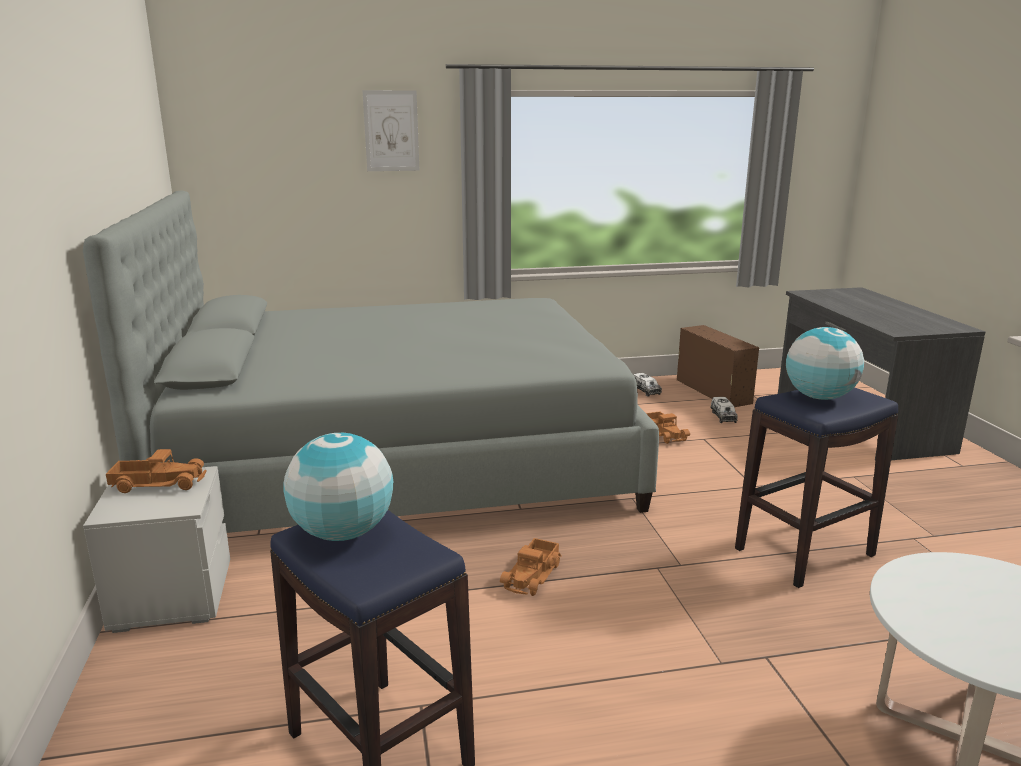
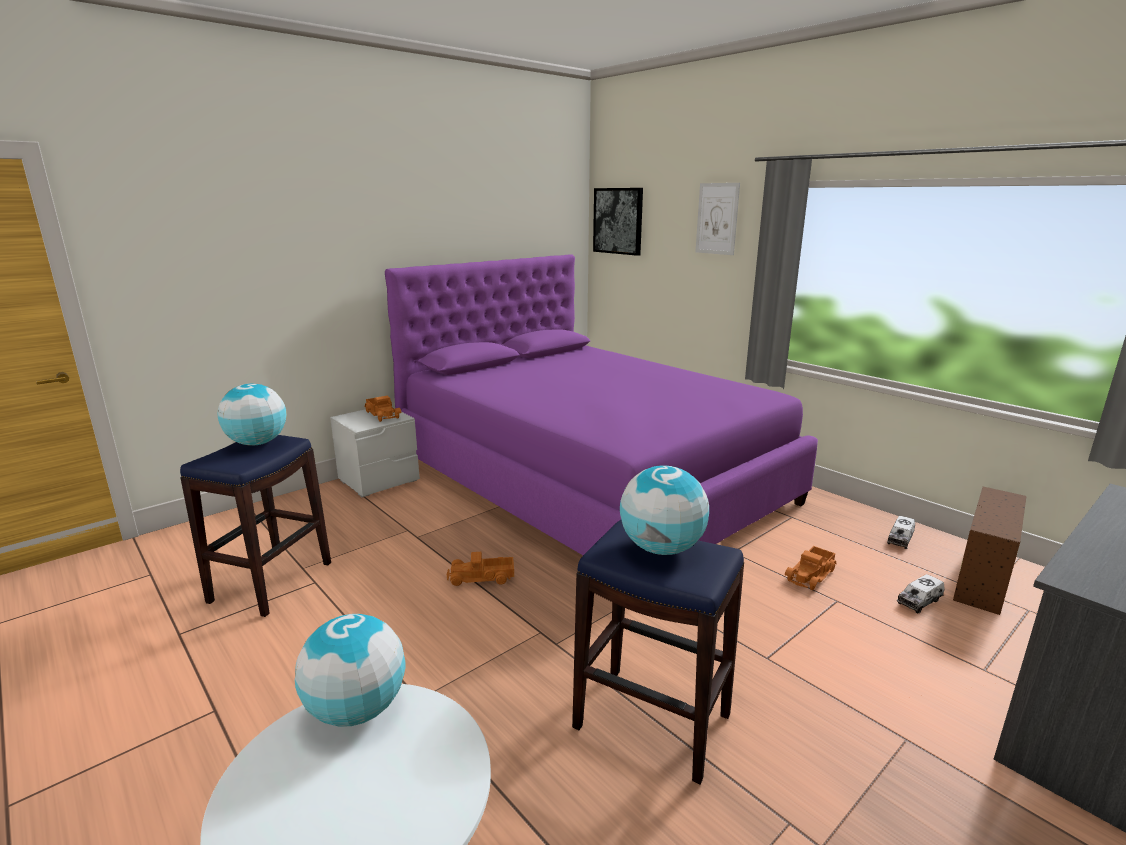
camera: 60 degrees right, 0 degrees up
grey bed [83,190,659,533] -> purple bed [385,254,818,555]
none -> globe [295,614,405,727]
none -> picture [593,188,643,256]

